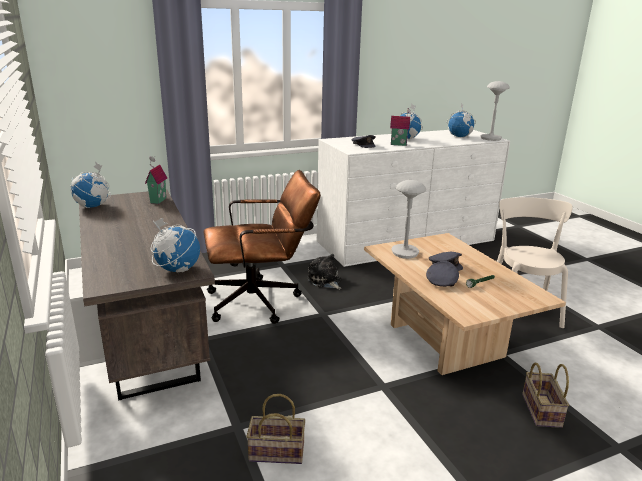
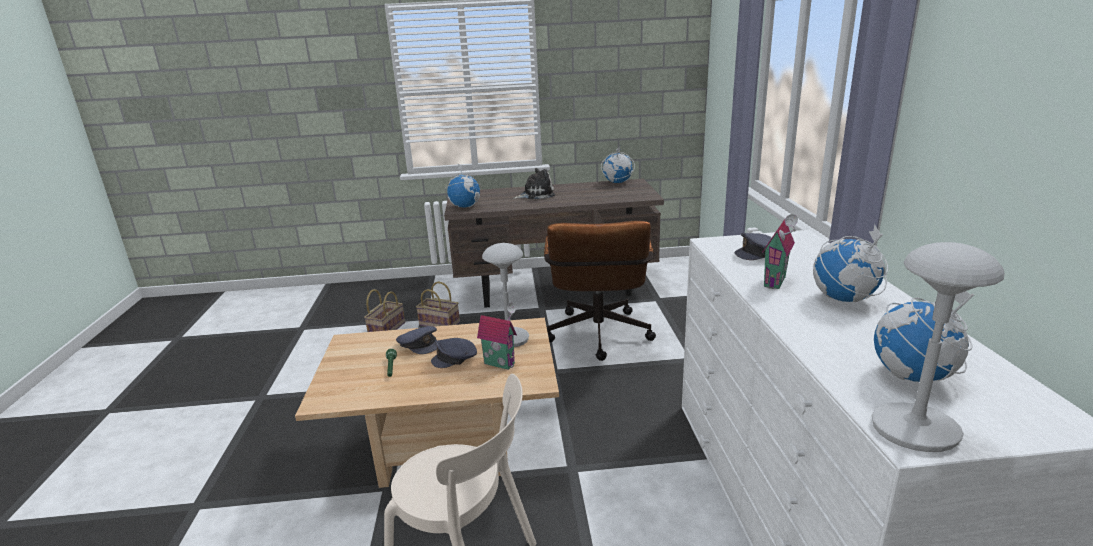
camera: 110 degrees right, 0 degrees up
toy house [145,156,167,204] -> toy house moved to [477,303,517,370]
plush toy [307,254,341,290] -> plush toy moved to [513,168,555,199]
basket [522,363,569,428] -> basket moved to [416,281,460,327]

